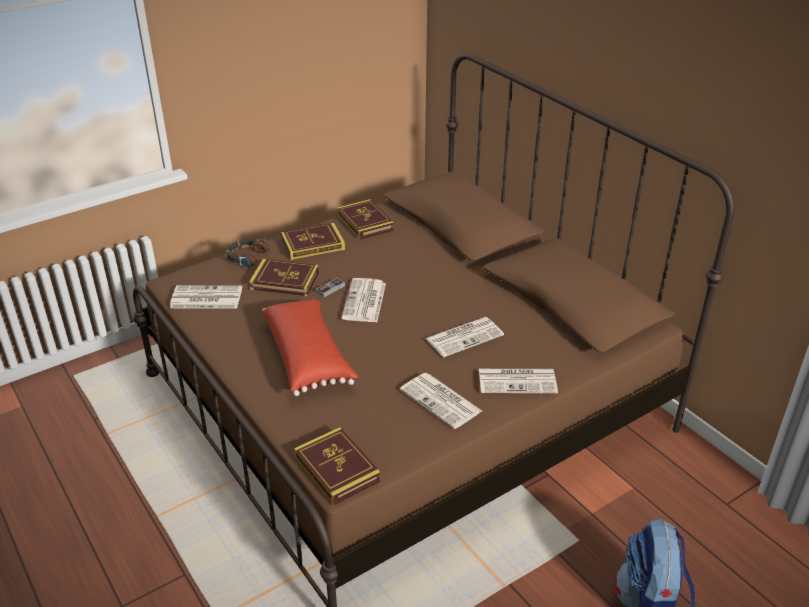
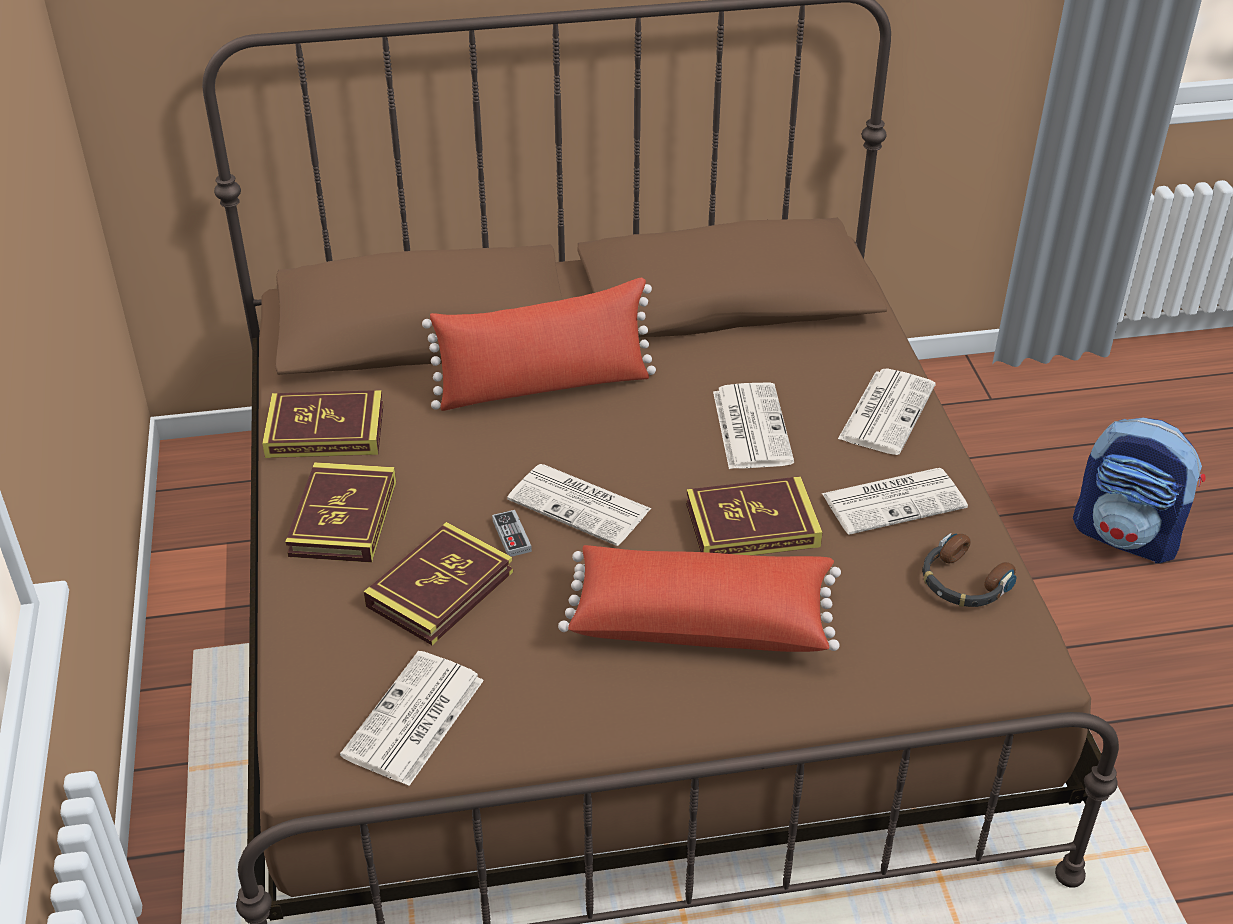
camera: 65 degrees left, 5 degrees up
headphones [226,239,269,267] -> headphones moved to [922,533,1016,607]
book [294,427,381,505] -> book moved to [686,476,823,555]
none -> red pillow [422,278,656,411]

